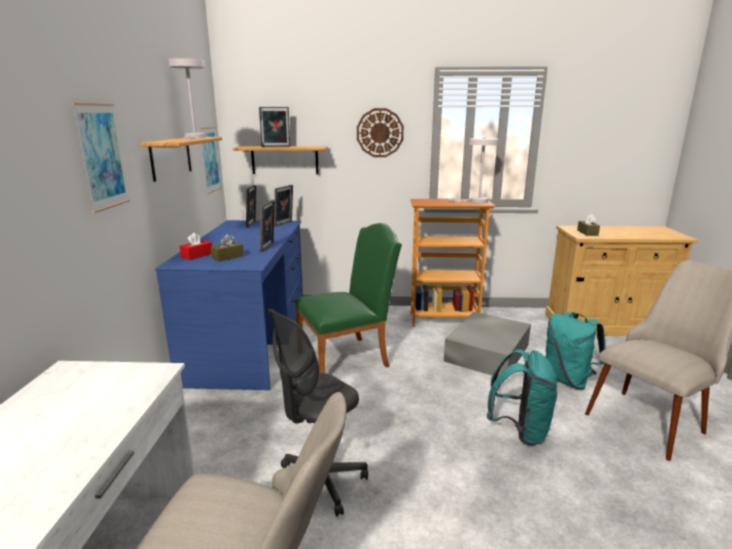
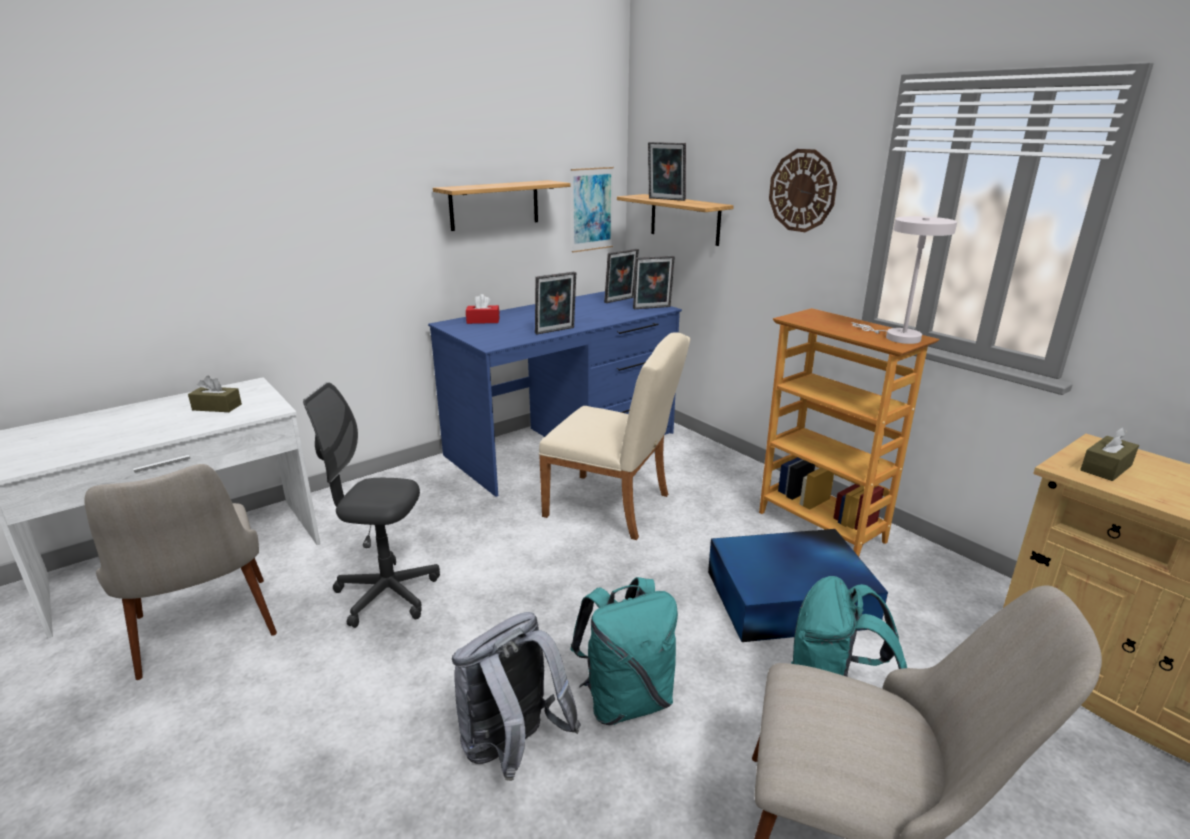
camera: 50 degrees right, 5 degrees up
picture [71,103,130,213] -> none
white table lamp [168,58,206,139] -> none
brown tissue box [211,234,244,262] -> brown tissue box moved to [188,376,242,412]
green chair [295,223,402,374] -> beige chair [538,332,690,540]
grey storage box [444,312,531,379] -> blue storage box [708,529,888,642]
none -> grey backpack [452,612,581,781]

